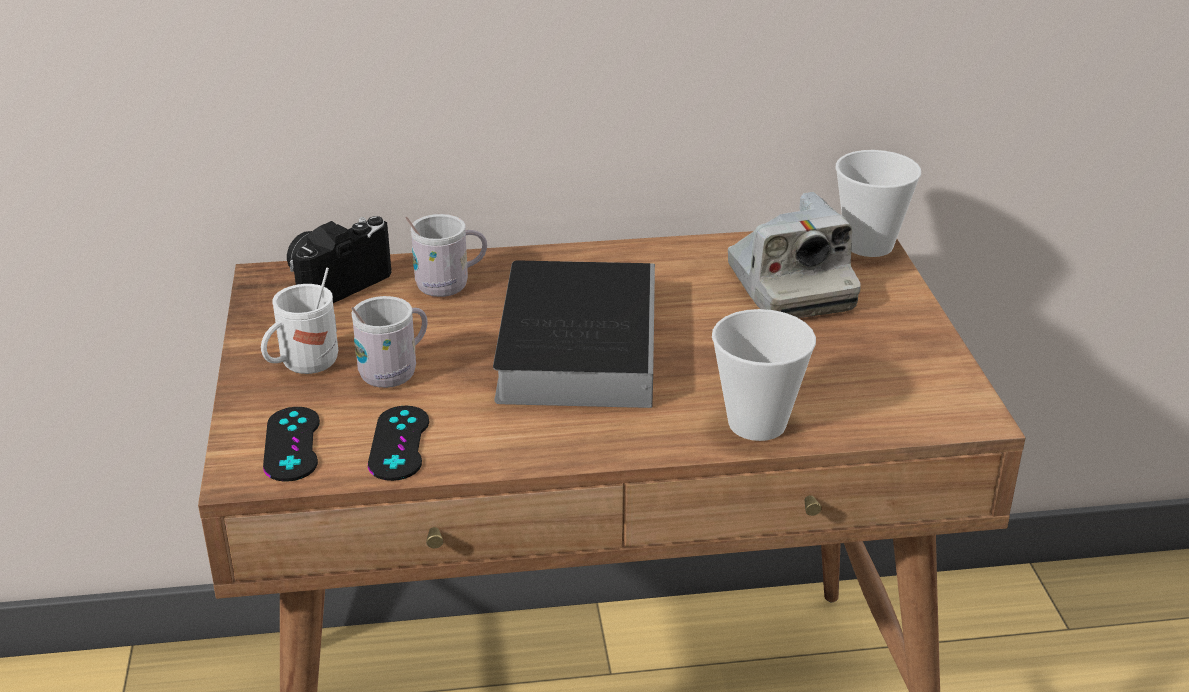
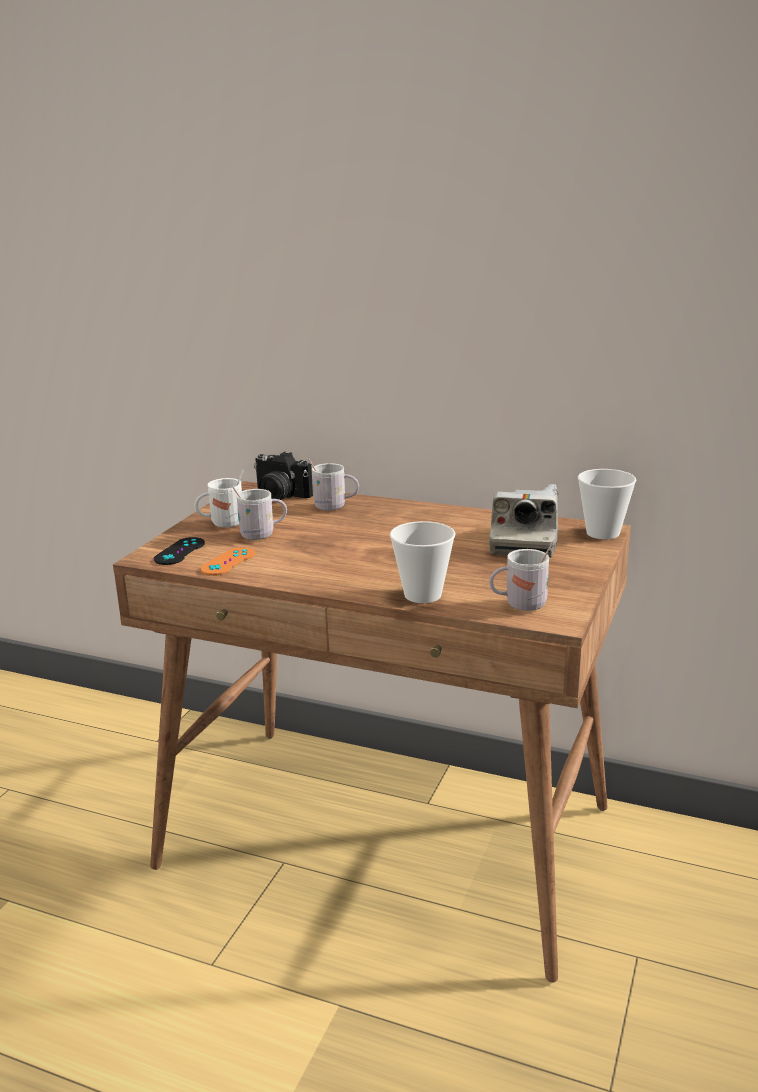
camera: 30 degrees right, 10 degrees down
camera [287,216,391,303] -> camera turned 135 degrees counterclockwise [254,452,313,500]
black game controller [368,406,429,481] -> orange game controller [200,547,255,576]
book [493,260,655,408] -> none
none -> white mug [489,542,553,611]

